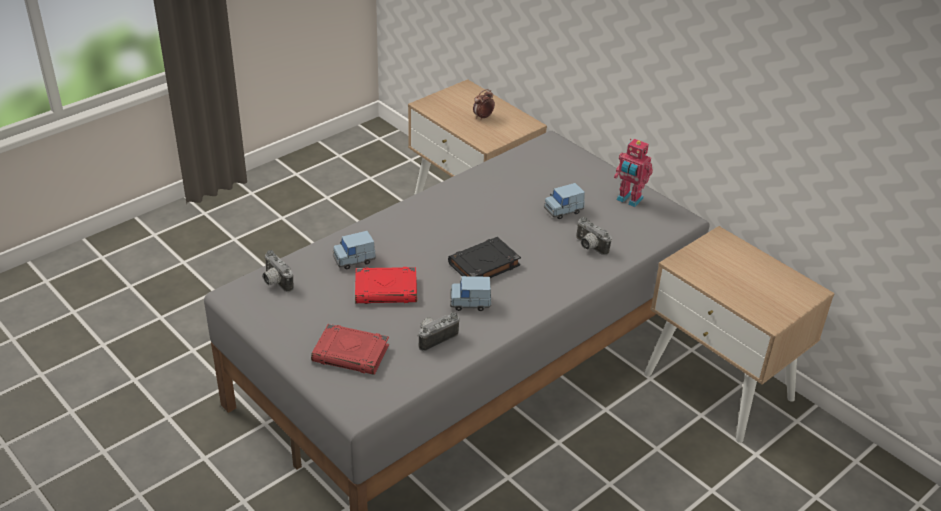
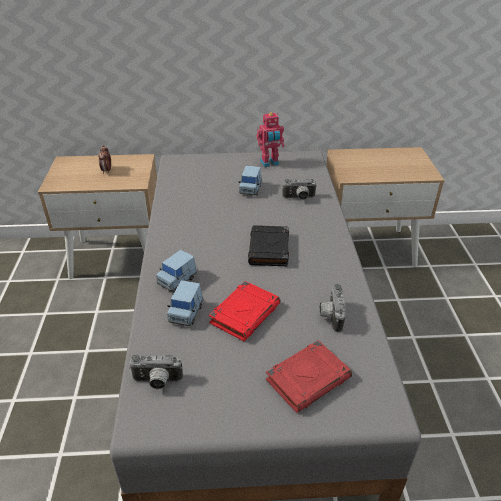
camera: 50 degrees left, 0 degrees up
blue toy car [450,276,492,311] -> blue toy car moved to [156,250,197,292]

